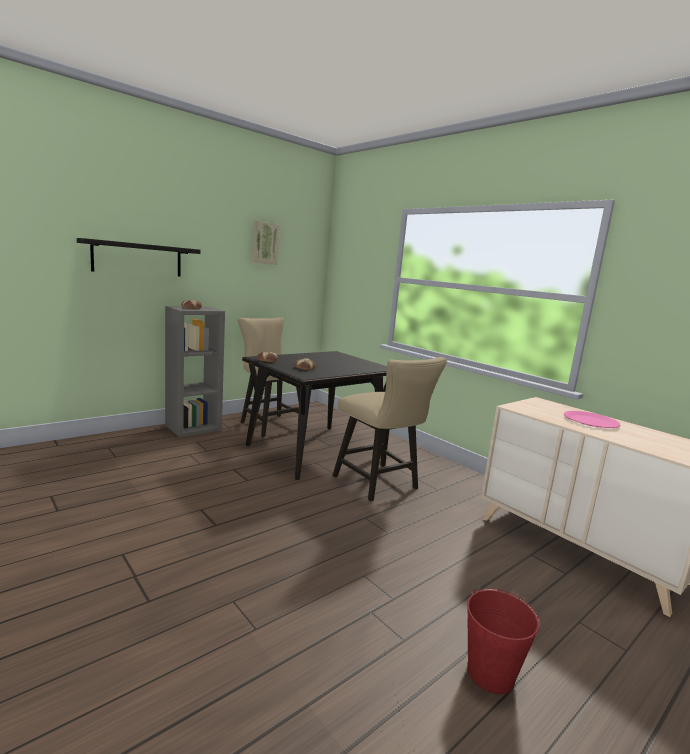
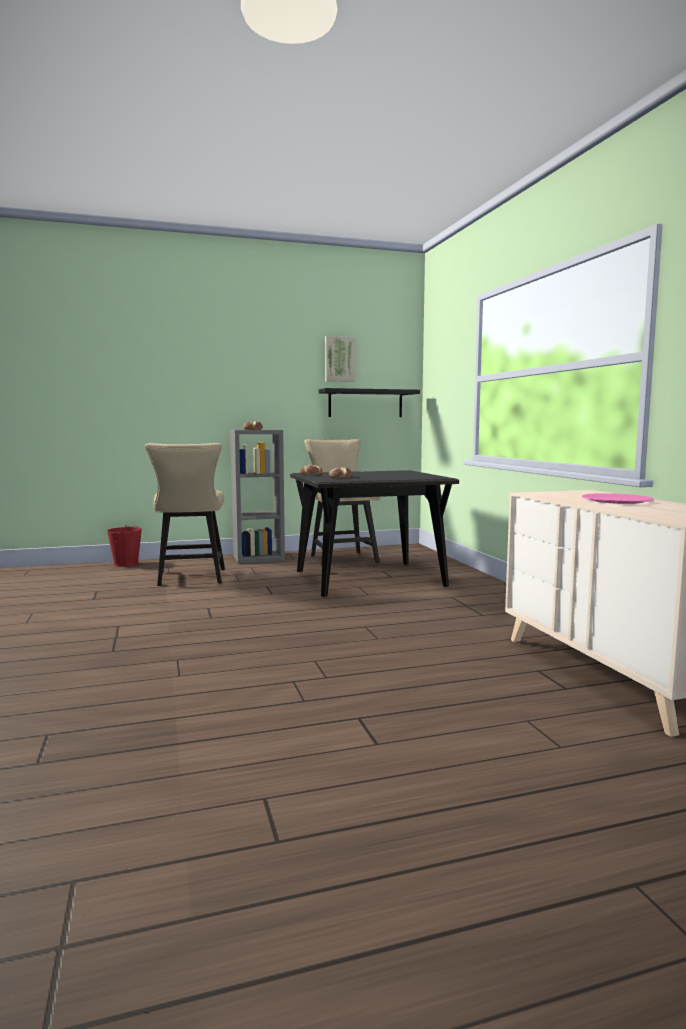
camera: 25 degrees right, 5 degrees down
black shelf [77,238,200,276] -> black shelf moved to [319,388,420,417]
beige chair [332,357,447,501] -> beige chair moved to [145,443,225,586]
red bucket [467,588,540,694] -> red bucket moved to [107,525,142,567]

